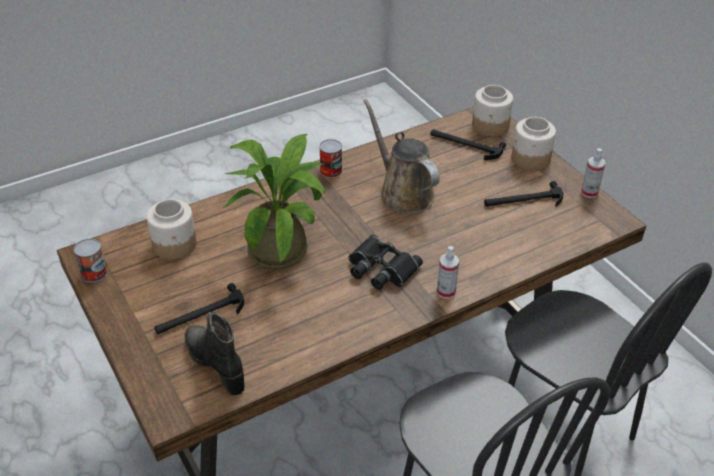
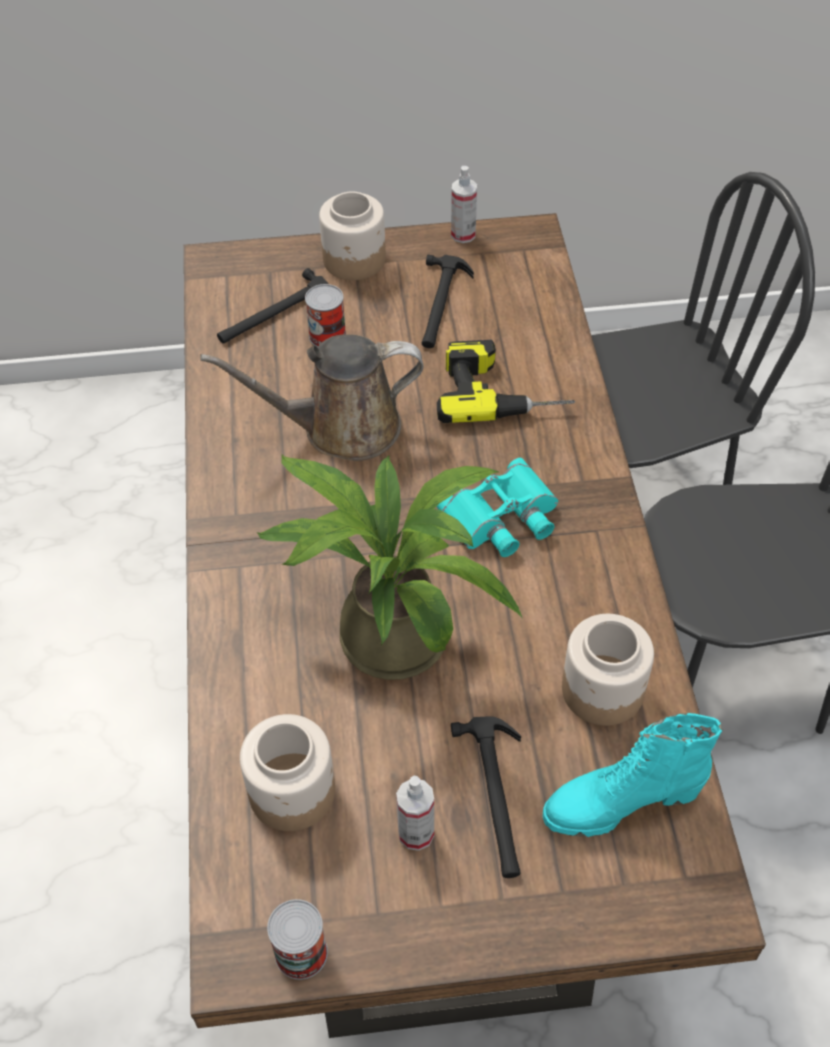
camera: 65 degrees left, 10 degrees up
black boot [185,312,244,395] -> turquoise boot [543,713,722,837]
can [319,139,342,178] -> can moved to [305,284,346,347]
black binoculars [349,235,423,290] -> turquoise binoculars [437,458,558,557]
spray bottle [437,246,459,299] -> spray bottle moved to [396,776,434,851]
jar [472,85,513,136] -> jar moved to [562,614,654,726]
none -> power drill [437,339,575,423]

